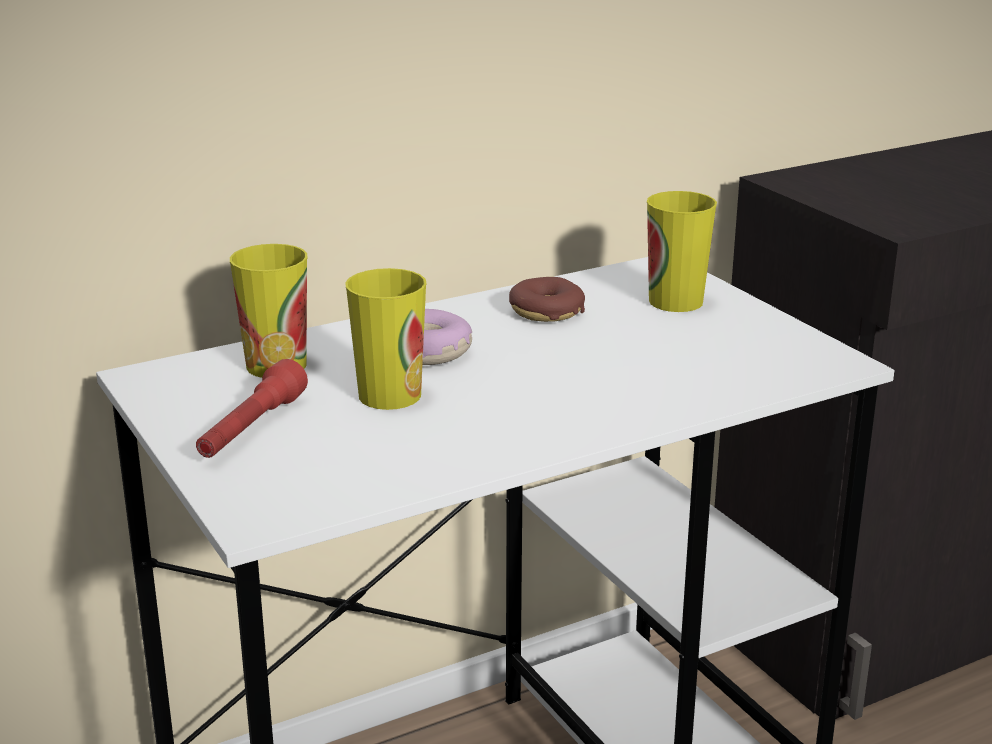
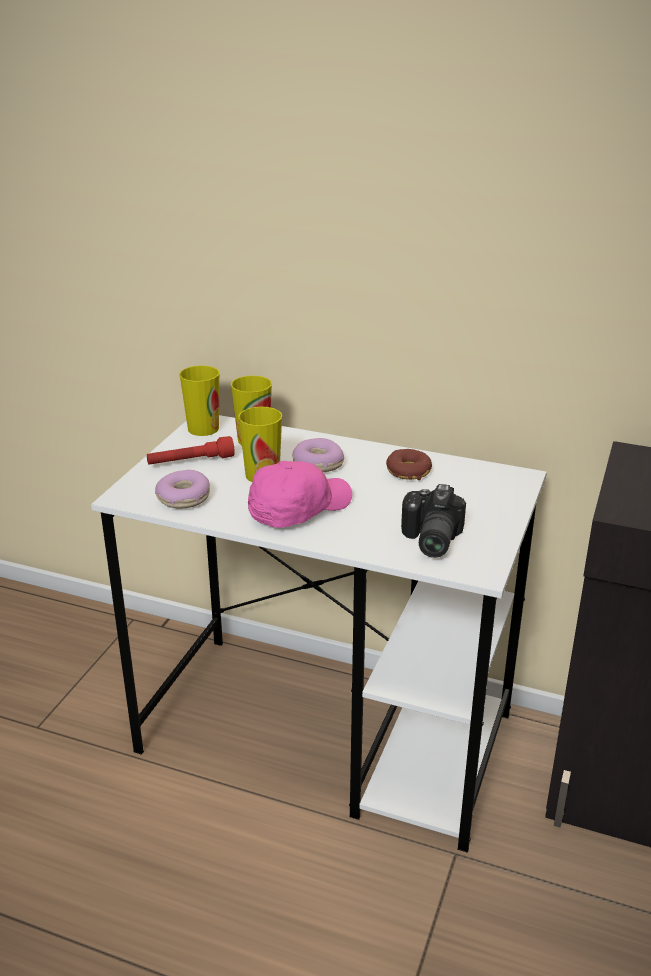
camera: 50 degrees right, 5 degrees up
cup [647,191,717,312] -> cup moved to [179,366,220,436]
none -> donut [155,470,210,509]
none -> pink cap [248,461,352,528]
none -> camera [401,484,466,558]

